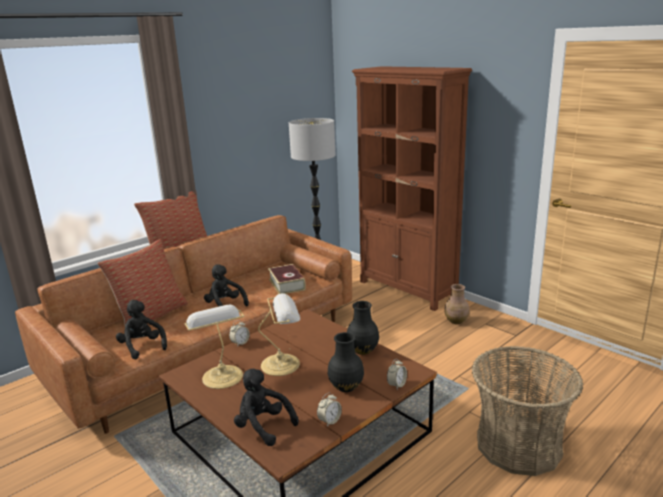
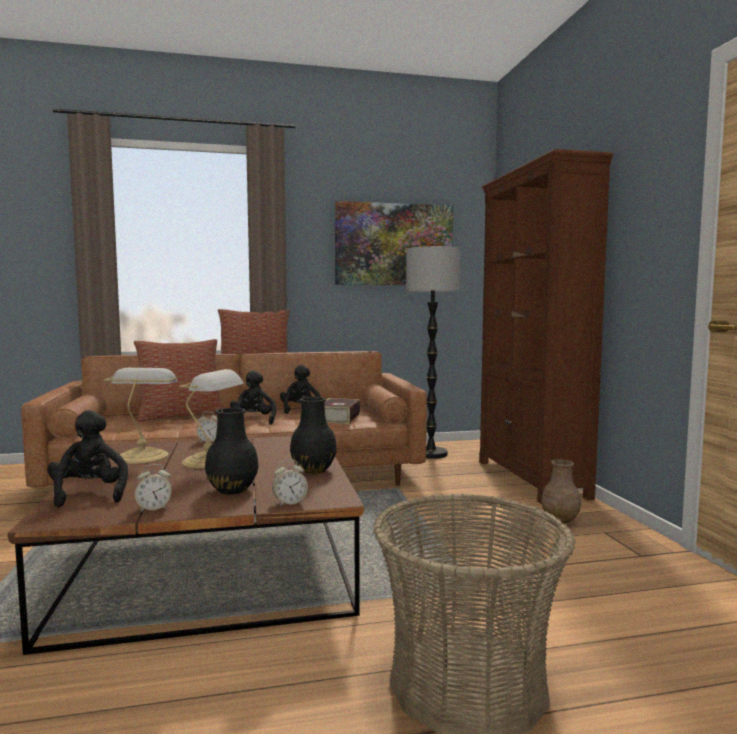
camera: 30 degrees right, 15 degrees down
black plush toy [116,300,167,359] -> black plush toy moved to [280,365,321,414]
none -> picture [335,201,453,285]

